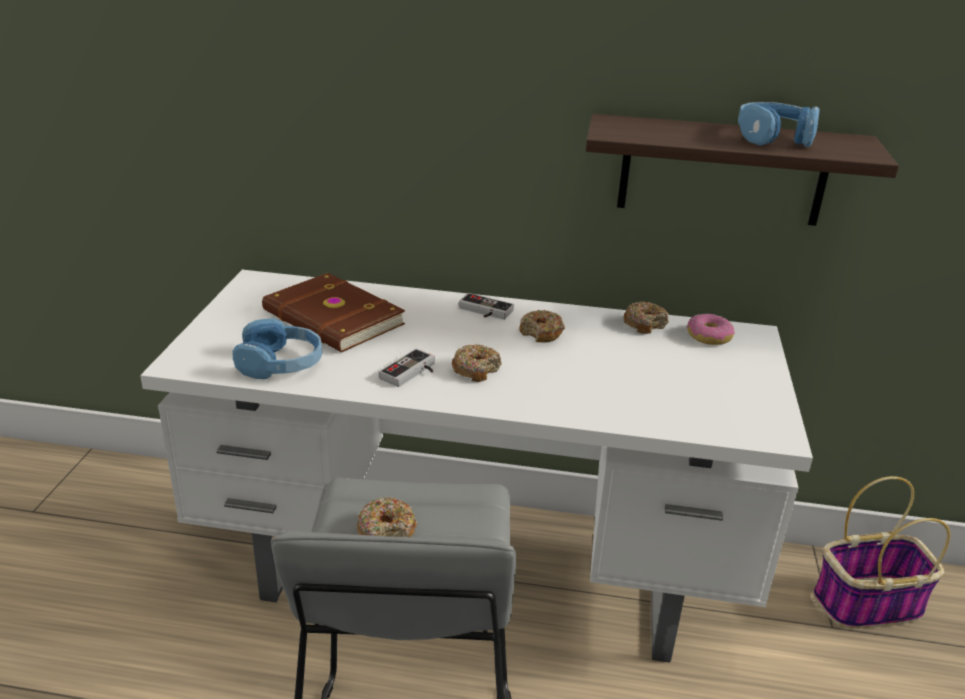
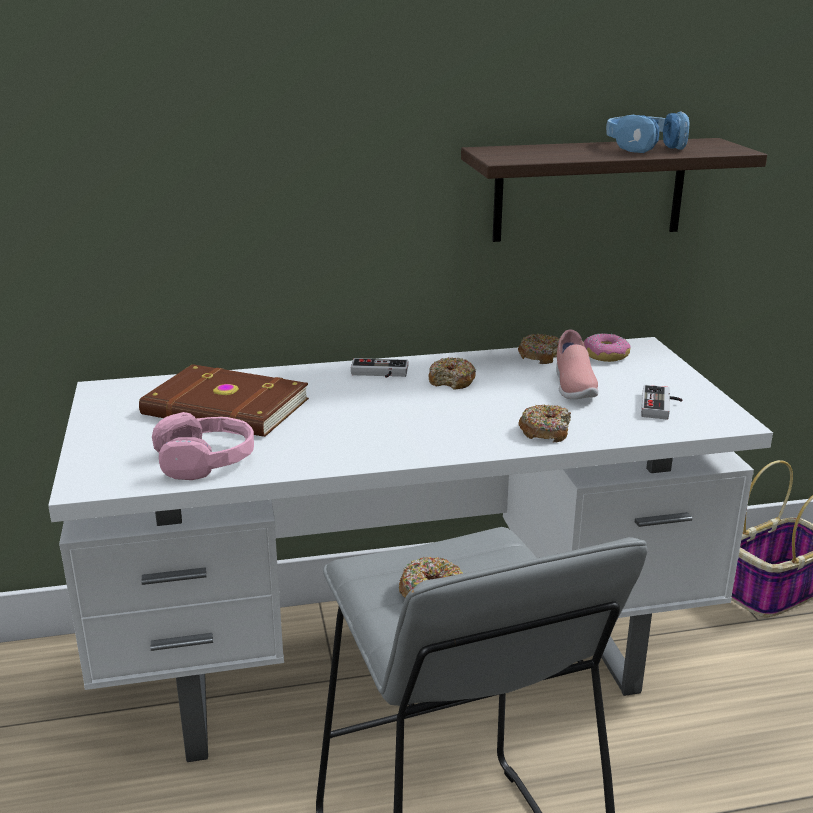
camera: 20 degrees left, 5 degrees down
blue headphones [233,318,323,379] -> pink headphones [152,412,254,480]
game controller [379,349,435,387] -> game controller moved to [641,385,683,420]
donut [452,344,502,382] -> donut moved to [518,405,571,442]
none -> pink shoe [556,330,598,399]

